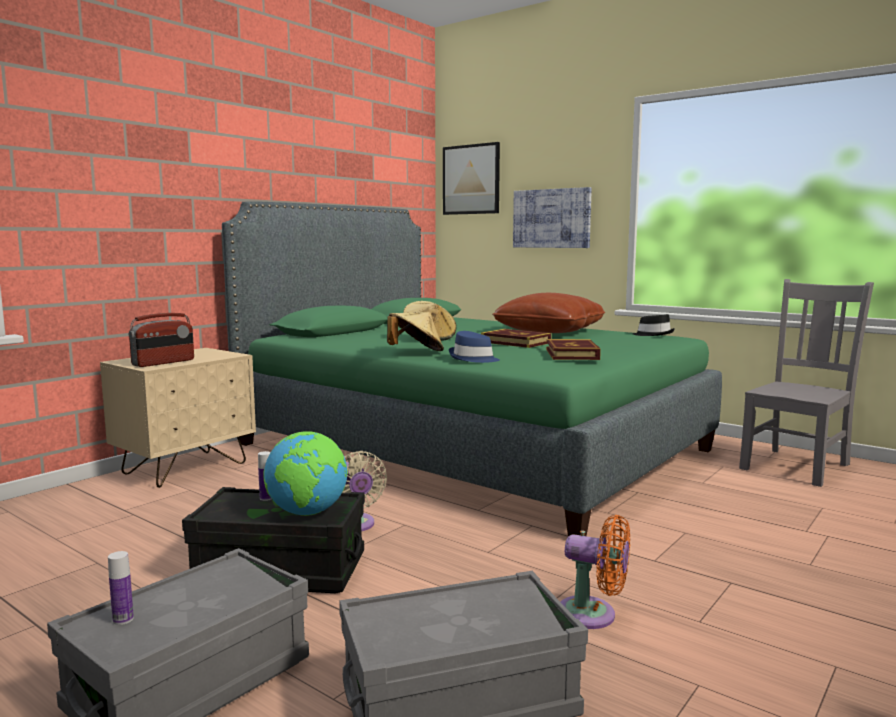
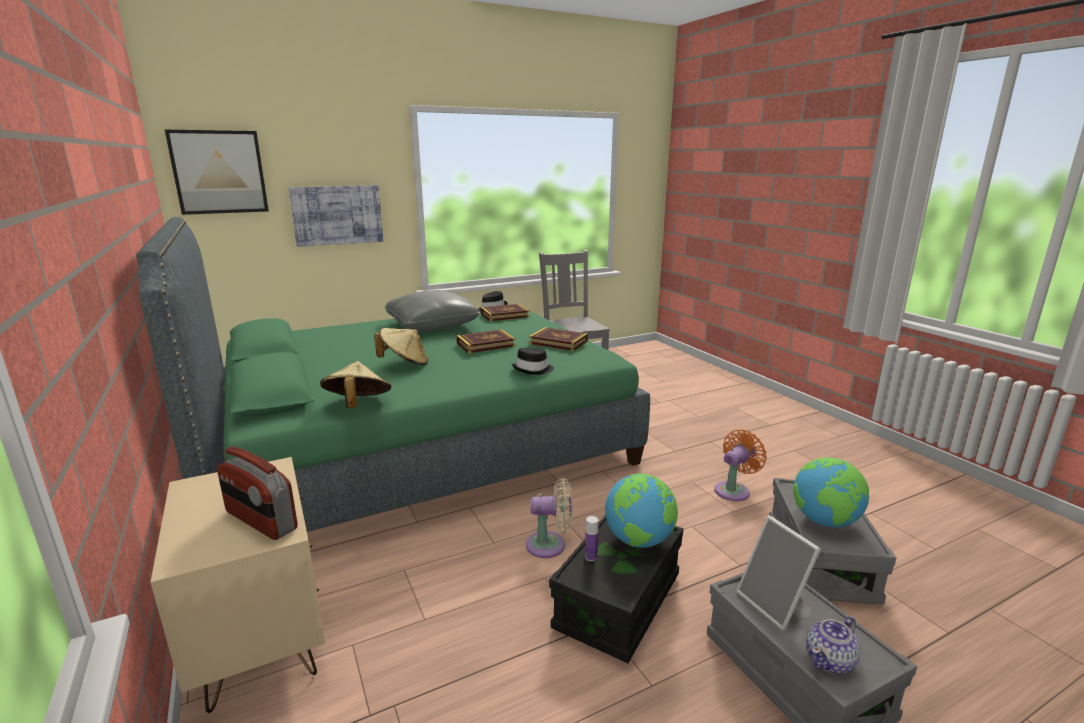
camera: 65 degrees left, 10 degrees up
bottle [108,551,134,625] -> teapot [806,616,860,674]
radio [128,313,194,367] -> radio turned 150 degrees clockwise [217,446,298,540]
beige hat [387,312,444,351] -> beige hat moved to [320,361,391,408]
blue hat [449,331,499,363] -> black hat [512,348,554,375]
brown pillow [492,293,605,333] -> grey pillow [385,290,481,331]
none -> book [481,304,529,322]
none -> picture frame [736,516,821,630]
none -> globe [793,457,869,527]

